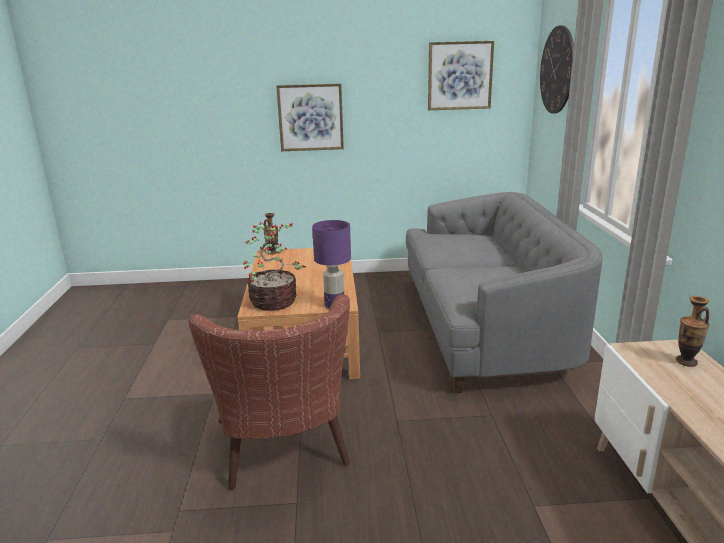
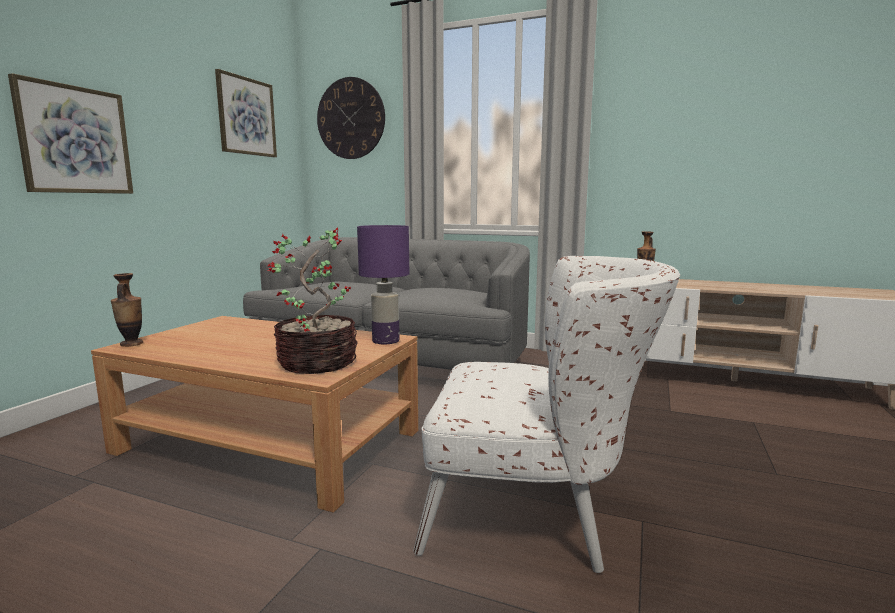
camera: 65 degrees left, 10 degrees down
brown armchair [188,295,350,490] -> white armchair [413,256,680,573]

